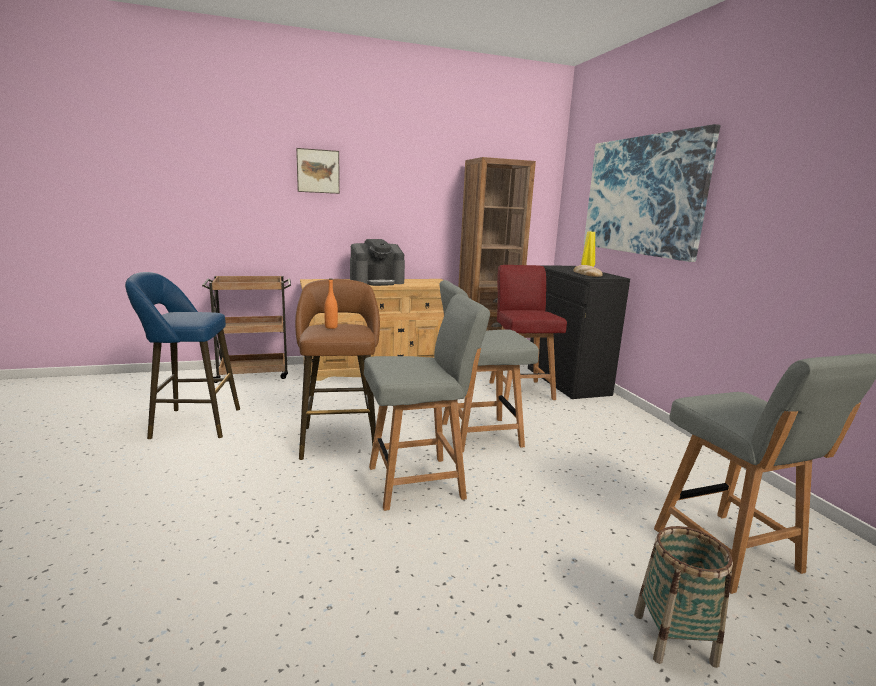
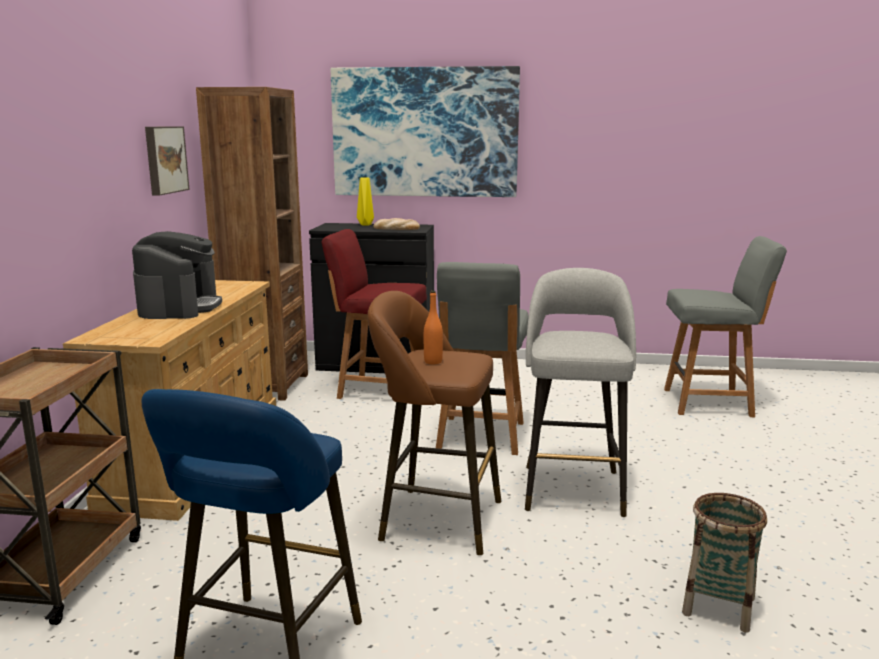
camera: 65 degrees left, 0 degrees up
picture [296,148,340,194] -> picture moved to [145,126,190,196]
grey chair [364,294,490,511] -> grey stool [525,268,636,517]
basket [634,526,733,668] -> basket moved to [682,493,767,632]

